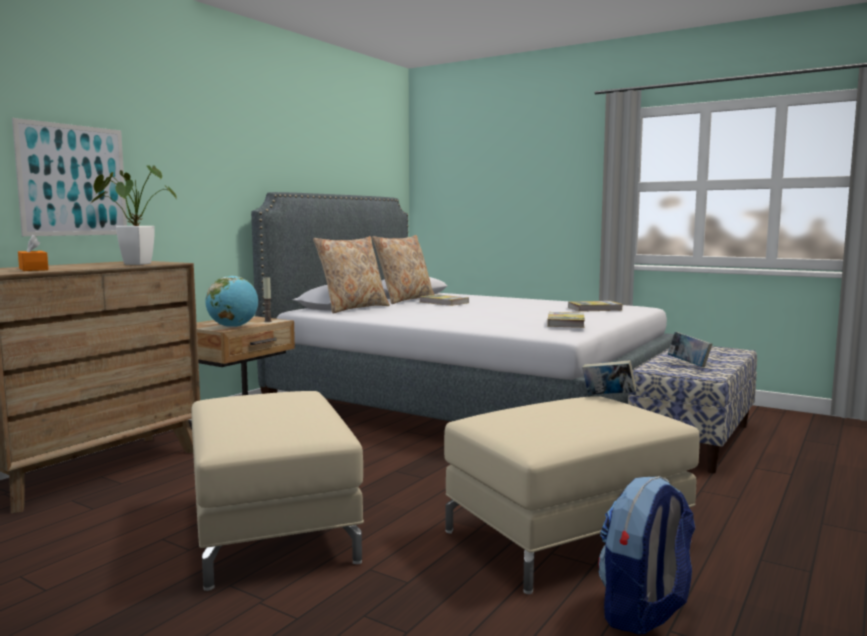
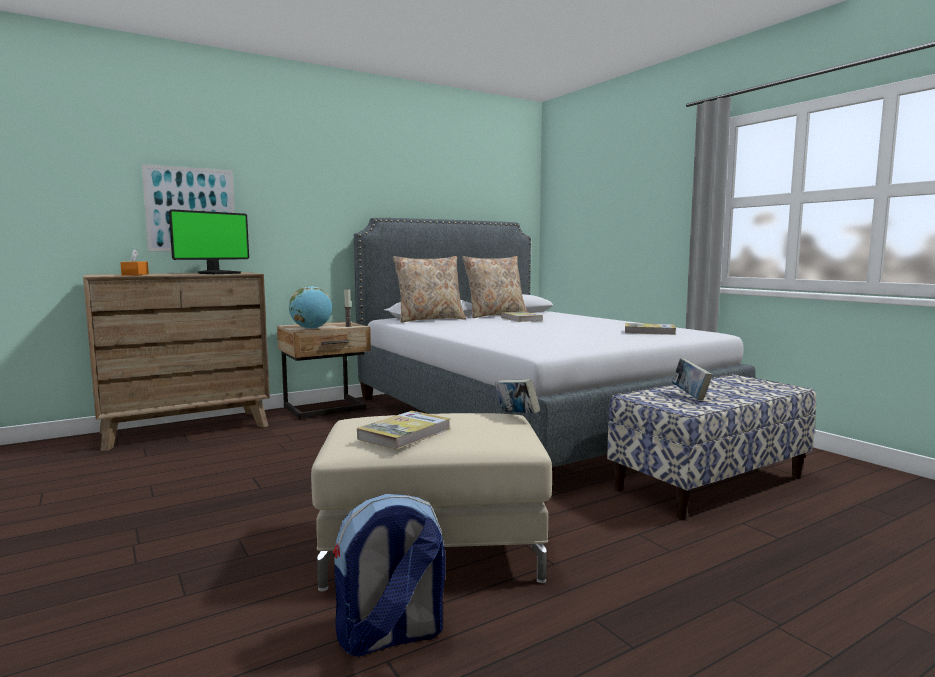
camera: 25 degrees right, 0 degrees up
potted plant [91,165,177,265] -> monitor [169,209,249,274]
beige ottoman [191,391,364,591] -> none
book [547,312,585,328] -> book moved to [357,411,451,450]

